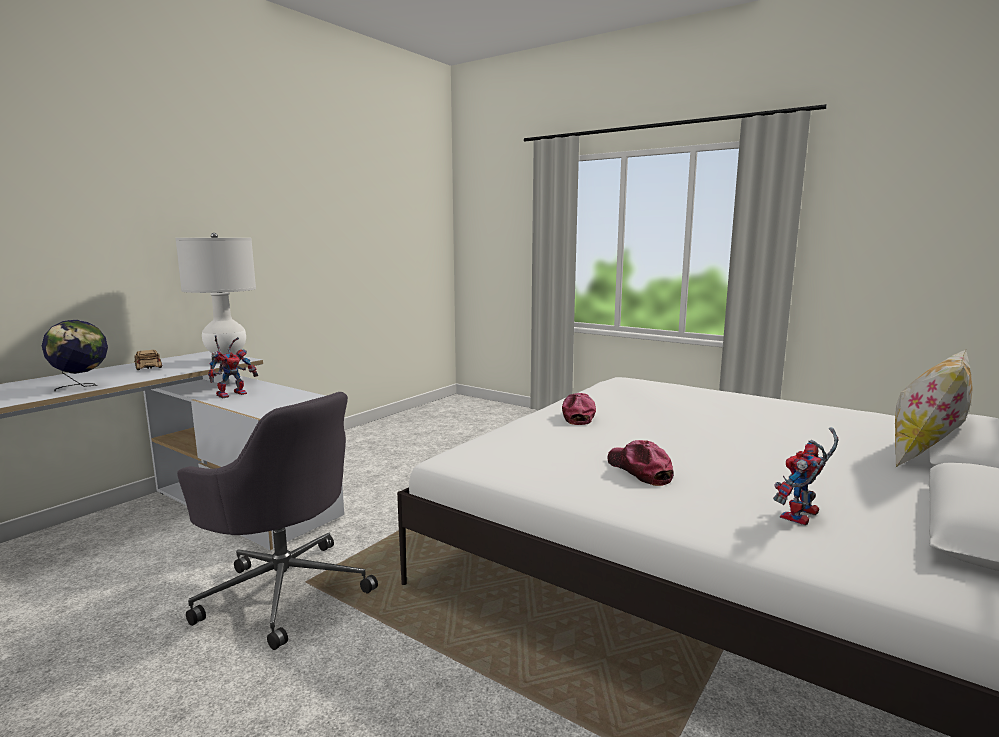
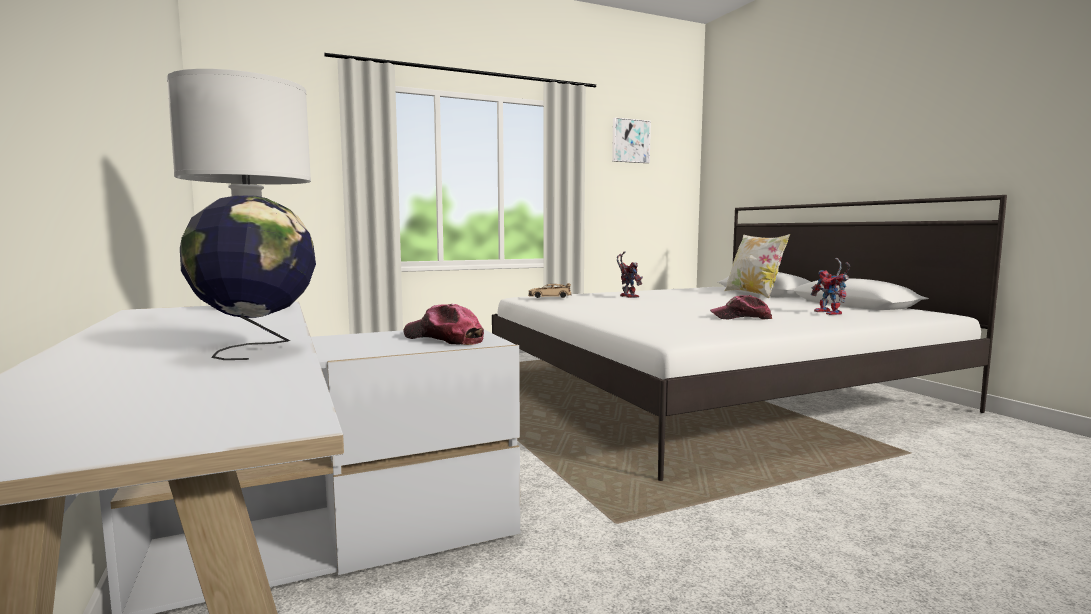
camera: 60 degrees left, 5 degrees down
beige toy car [134,350,163,370] -> beige toy car moved to [528,283,571,298]
grey office chair [177,392,378,650] -> none
toy robot [208,335,258,398] -> toy robot moved to [617,251,643,298]
cap [562,393,596,425] -> cap moved to [404,304,484,345]
none -> picture [612,118,651,163]

